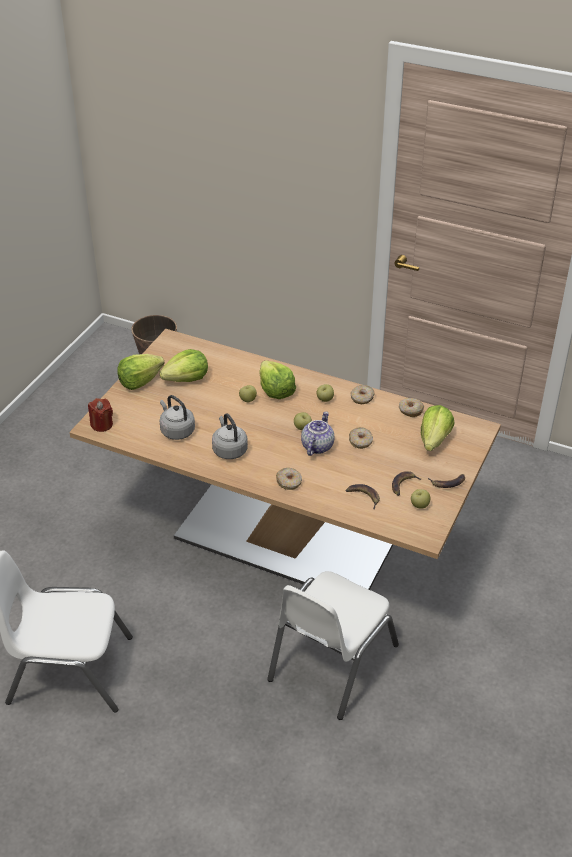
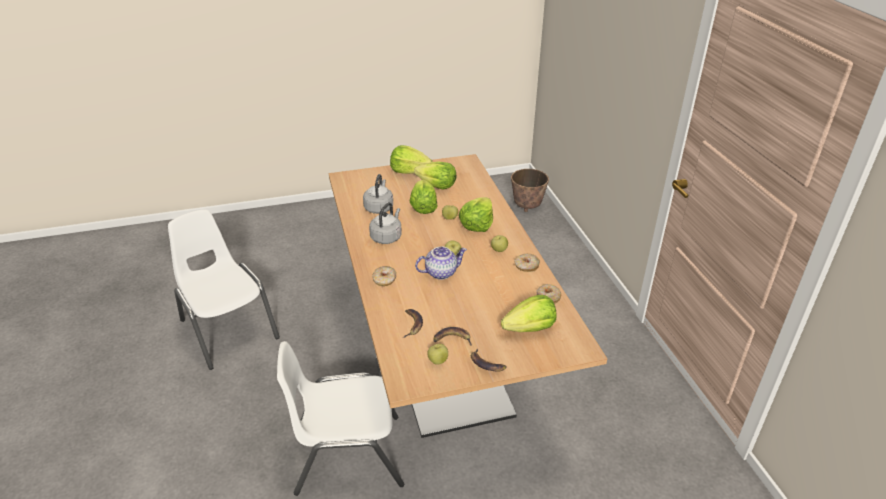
camera: 50 degrees right, 5 degrees down
red candle [88,398,113,432] -> none
donut [349,427,373,449] -> none
none -> lettuce [410,180,437,214]

